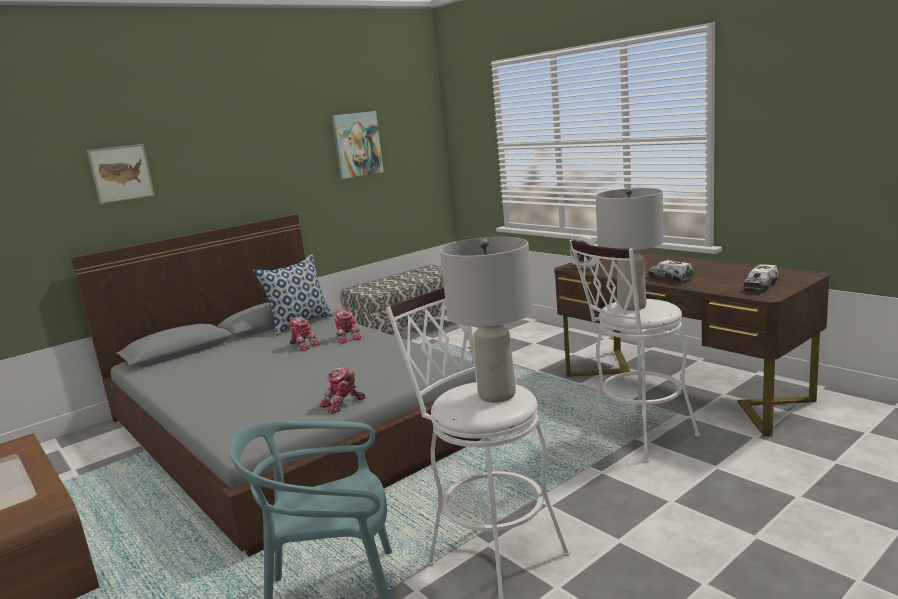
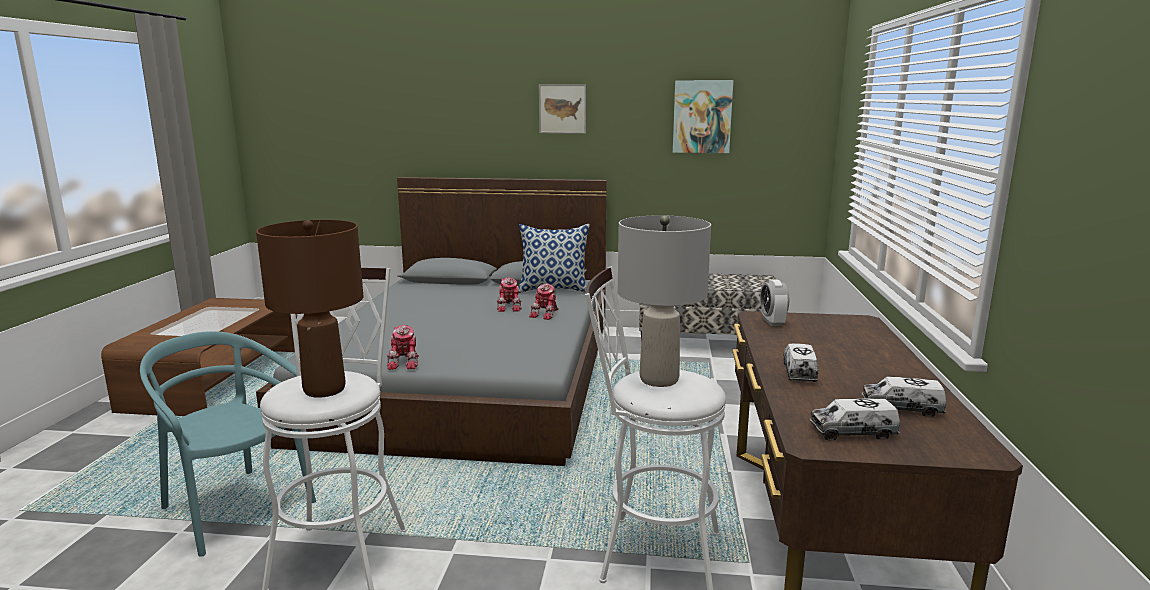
camera: 45 degrees right, 0 degrees up
picture [87,144,155,204] -> picture moved to [539,84,586,134]
toy robot [320,367,365,414] -> toy robot turned 105 degrees counterclockwise [387,325,419,370]
grey table lamp [440,237,533,403] -> brown table lamp [256,220,363,398]
none -> toy truck [862,376,946,417]

